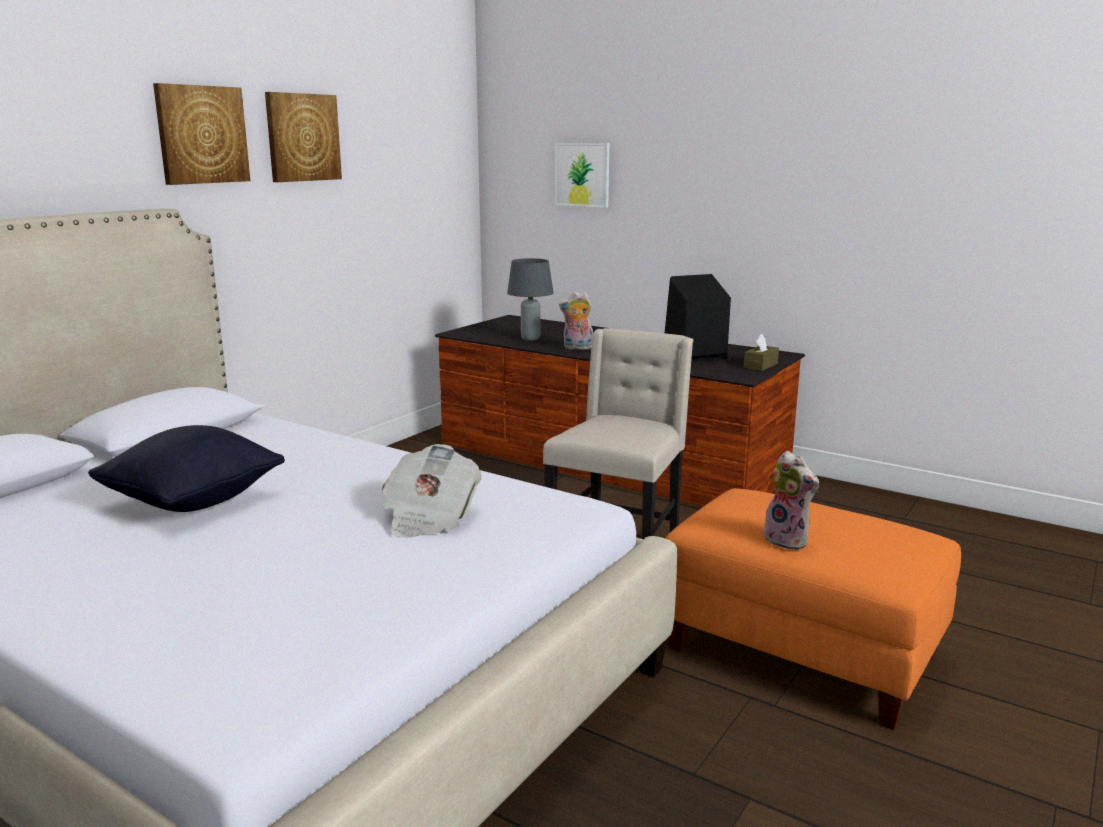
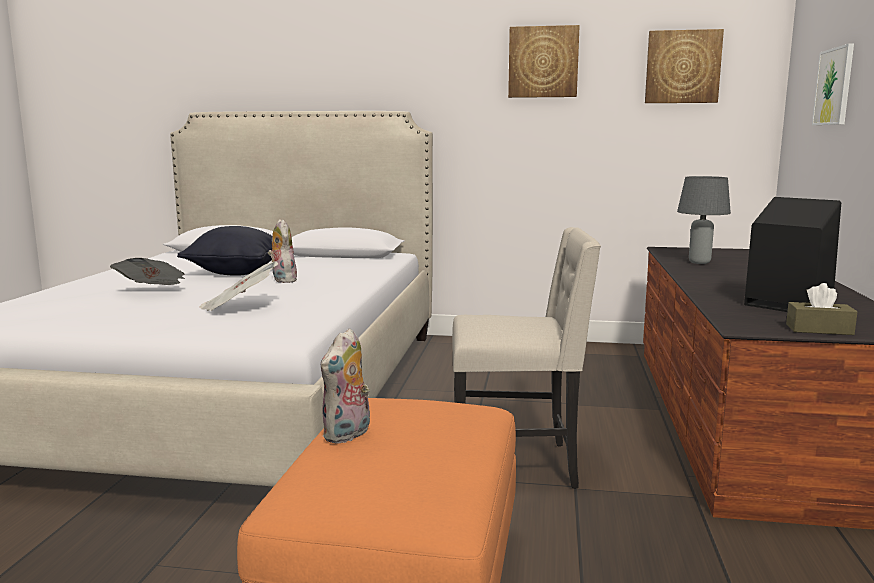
camera: 65 degrees right, 5 degrees down
picture [153,83,250,185] -> picture moved to [645,29,724,103]
plush toy [559,291,593,350] -> plush toy moved to [268,219,297,283]
none -> newspaper [110,258,185,285]

